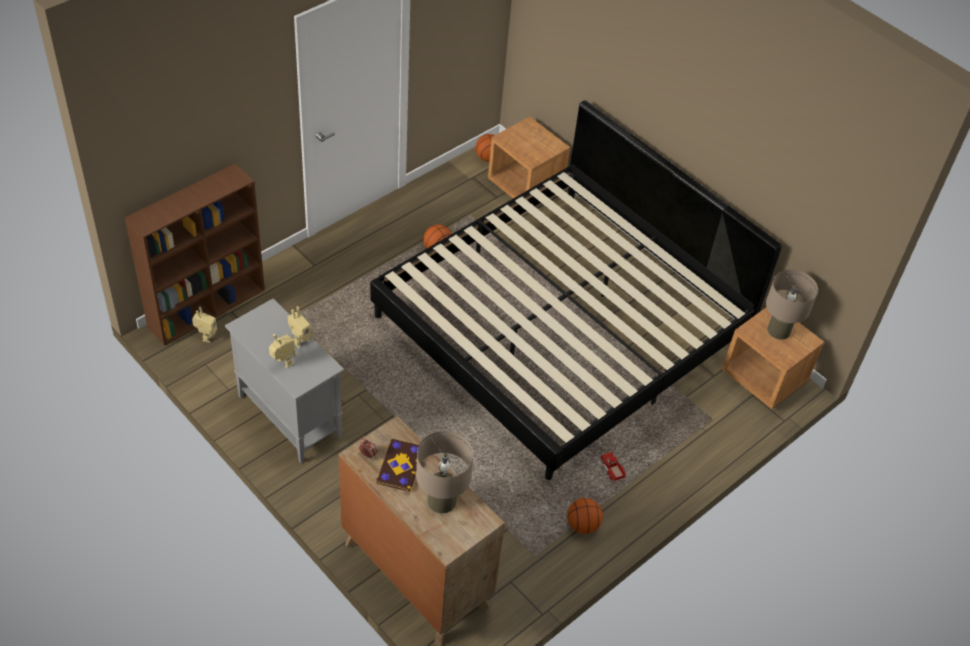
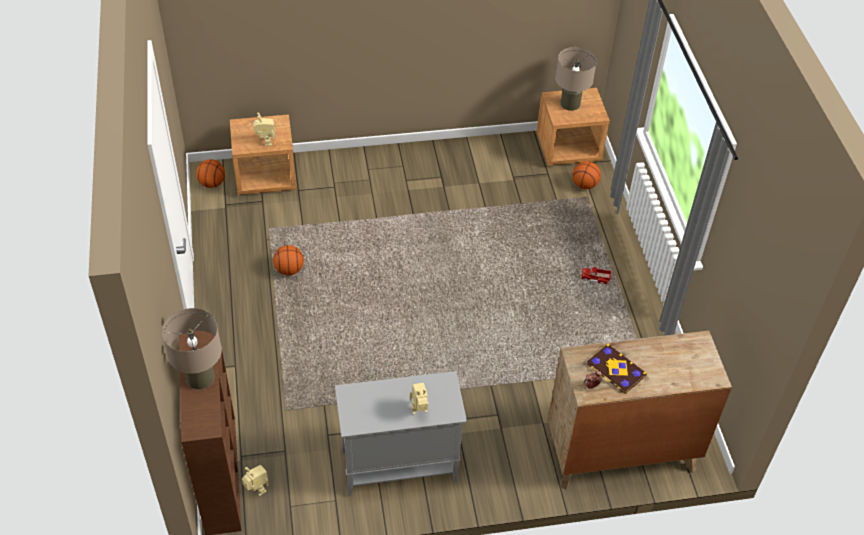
camera: 55 degrees left, 0 degrees up
toy robot [288,306,312,348] -> toy robot moved to [253,112,275,146]
bed [370,100,782,480] -> none
beige table lamp [416,431,474,513] -> beige table lamp moved to [162,308,222,390]
basketball [567,498,603,534] -> basketball moved to [572,161,601,189]

